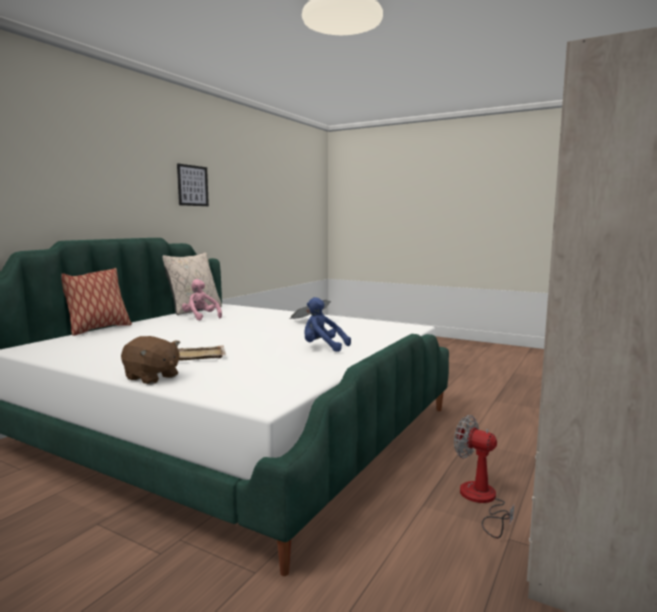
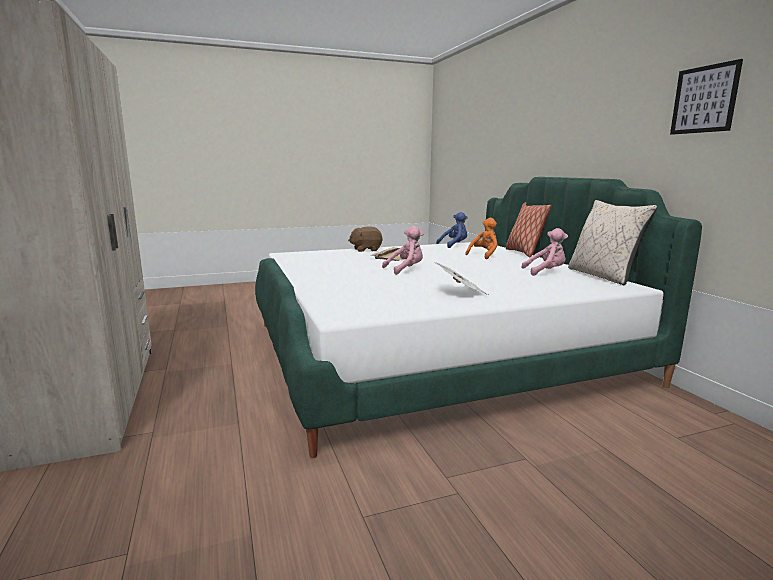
camera: 130 degrees right, 5 degrees up
blue plush toy [304,297,351,352] -> blue plush toy moved to [436,212,468,248]
fan [454,415,514,538] -> none
none -> pink plush toy [382,226,423,275]
none -> orange plush toy [465,218,498,259]

